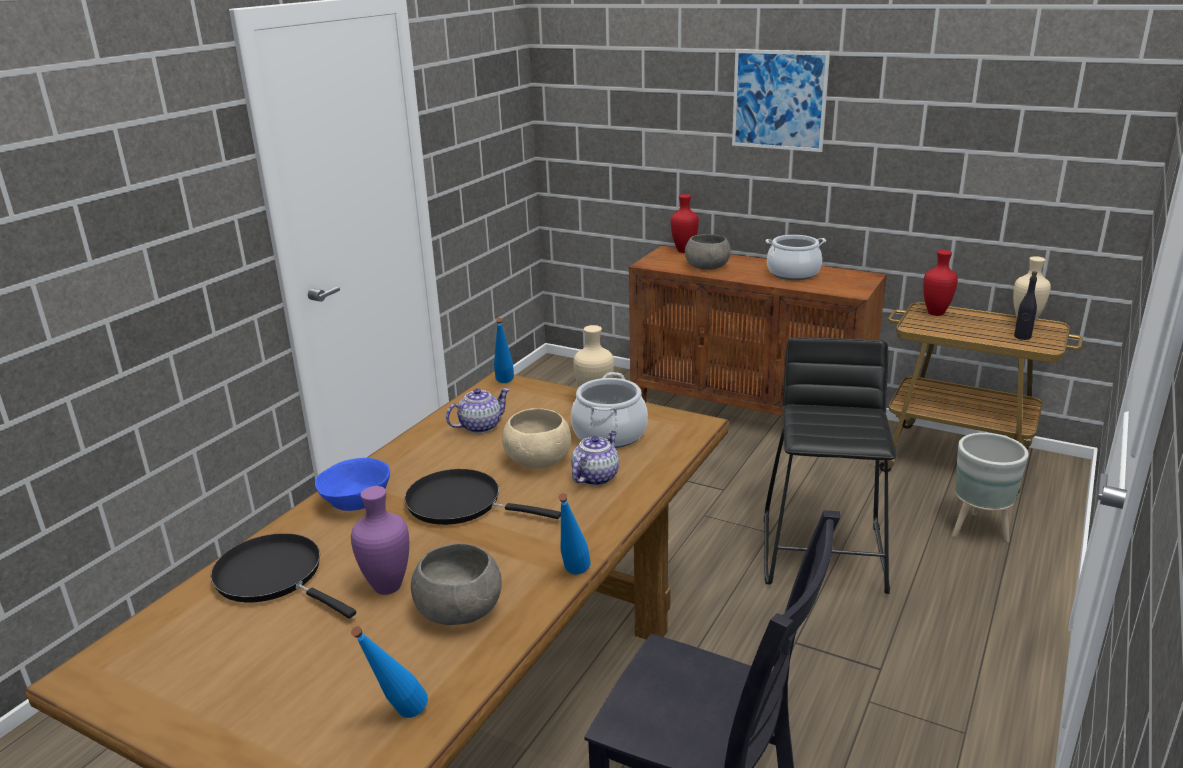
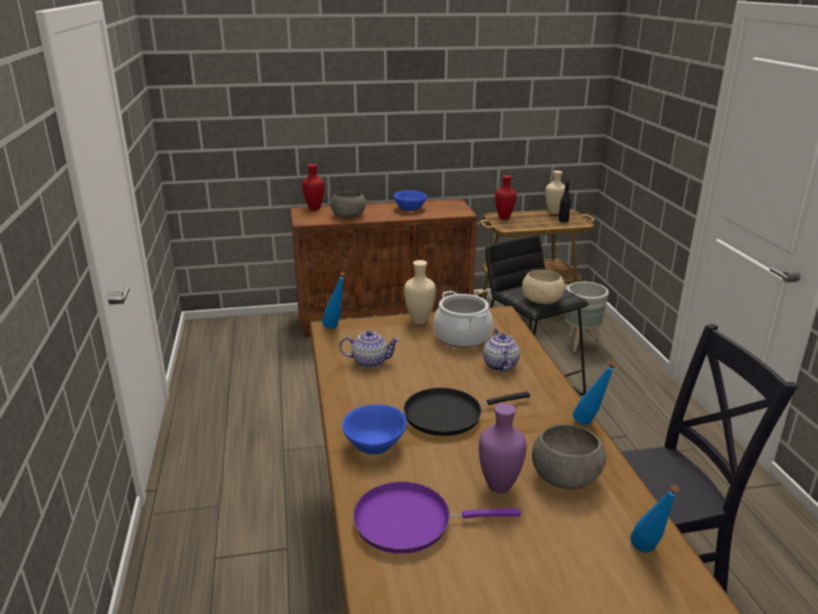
camera: 40 degrees left, 0 degrees up
black frying pan [210,533,356,618] -> purple frying pan [353,482,521,554]
teapot [446,388,510,433] -> teapot turned 75 degrees clockwise [339,330,400,368]
beige bowl [502,408,571,469] -> beige bowl moved to [522,270,565,304]
picture [732,49,830,152] -> none
cooking pot [765,235,826,280] -> blue bowl [394,190,427,211]

